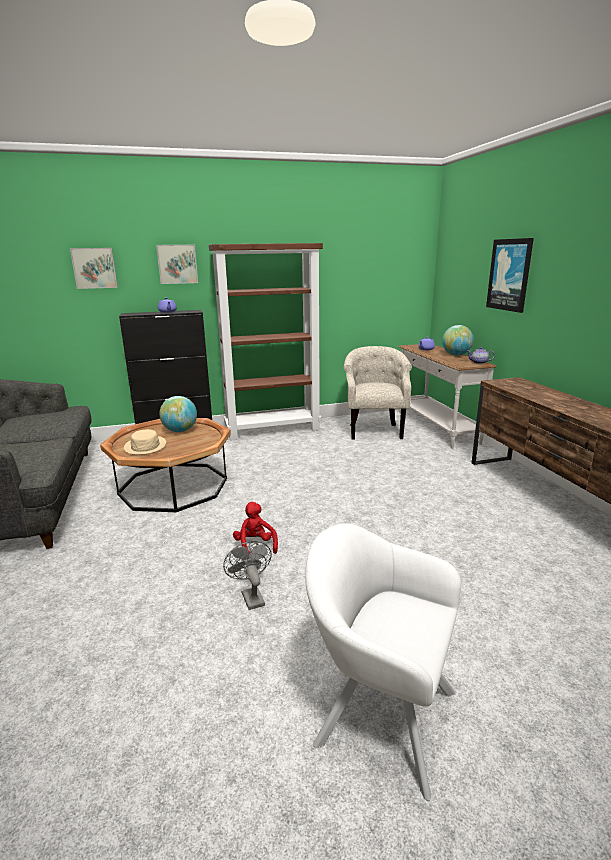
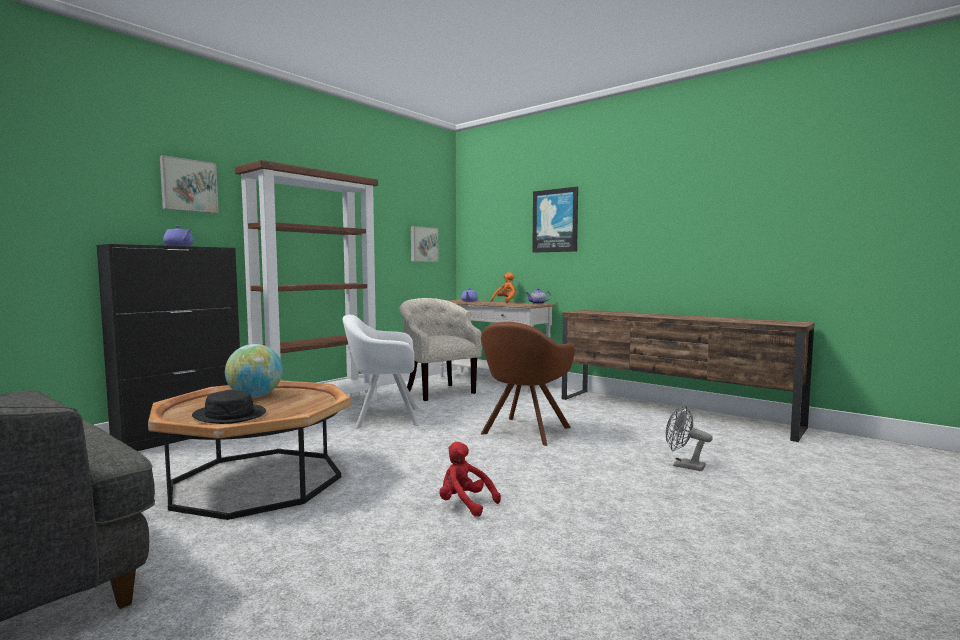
camera: 35 degrees left, 15 degrees down
picture [70,248,118,289] -> picture moved to [411,226,439,262]
beige hat [124,429,166,455] -> black hat [192,390,266,424]
grey fan [223,541,272,610] -> grey fan moved to [666,406,713,471]
white armchair [305,523,461,801] -> white armchair moved to [342,315,419,429]
globe [442,325,474,356] -> orange plush toy [491,272,516,303]
none -> brown armchair [481,322,575,446]

